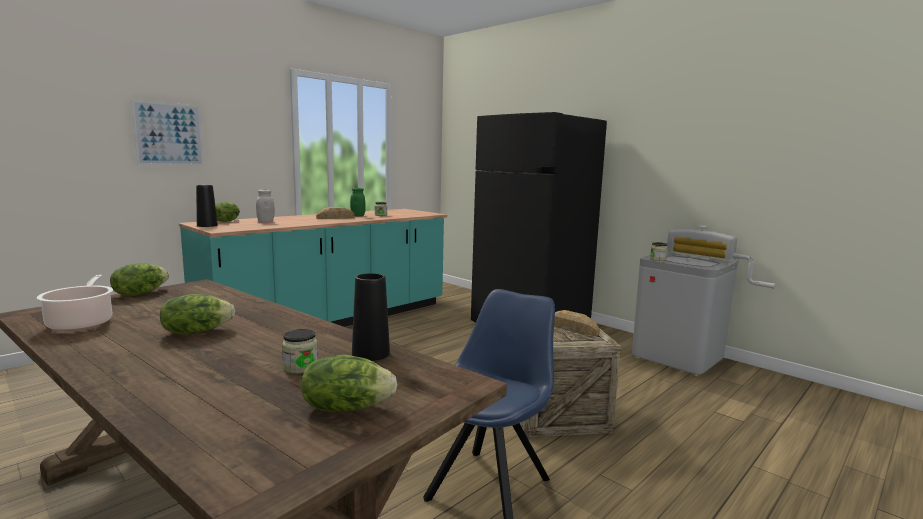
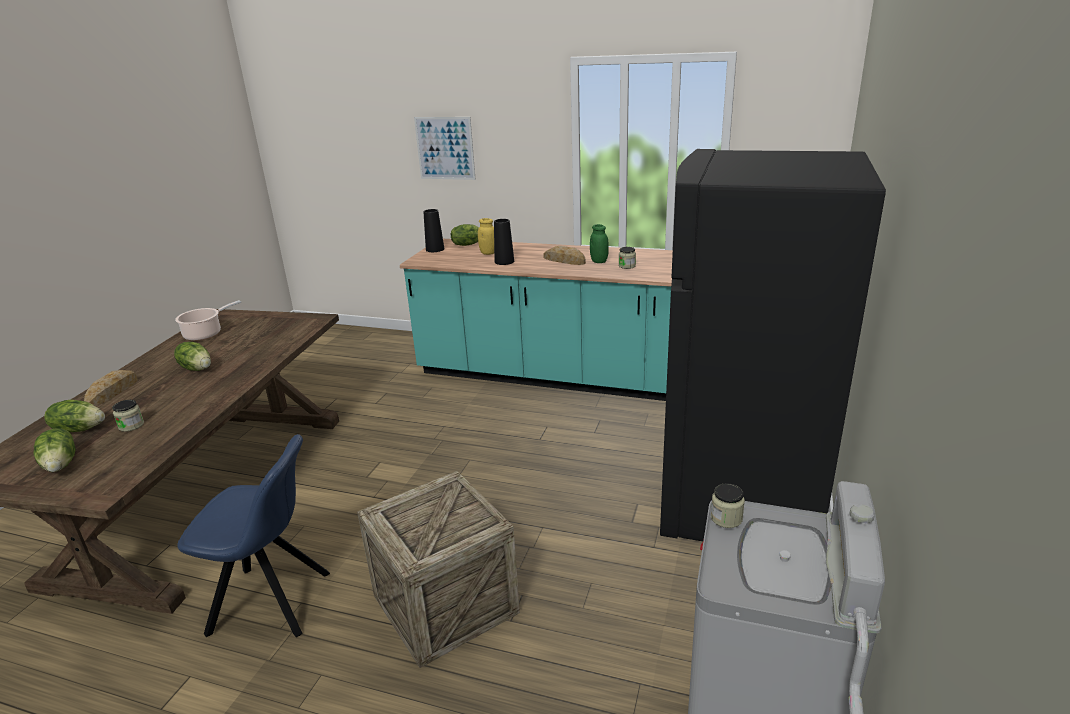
camera: 65 degrees right, 15 degrees up
lettuce [110,263,169,295] -> lettuce moved to [44,400,105,432]
white jar [256,190,275,222] -> yellow jar [478,218,494,255]
black vase [352,273,390,361] -> black vase moved to [494,219,514,265]
bread [554,310,600,336] -> bread moved to [84,370,138,406]

